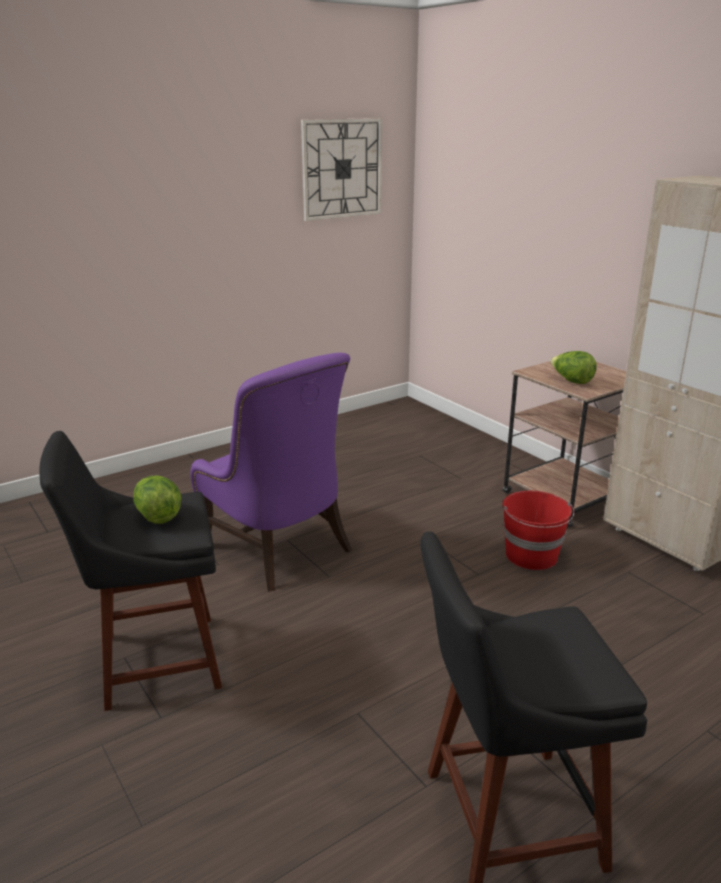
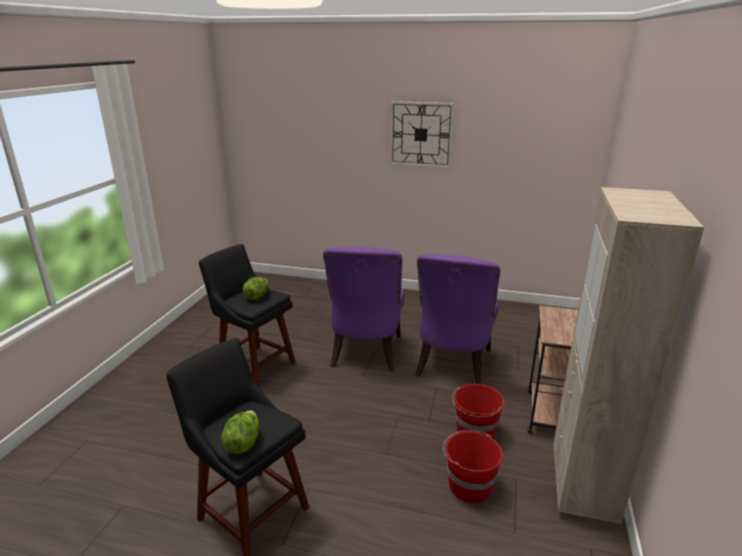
camera: 50 degrees right, 0 degrees up
wall clock [301,118,382,221] -> wall clock moved to [390,101,454,168]
lettuce [550,351,597,384] -> lettuce moved to [221,410,260,454]
none -> purple chair [415,254,500,384]
none -> red bucket [443,430,503,503]

